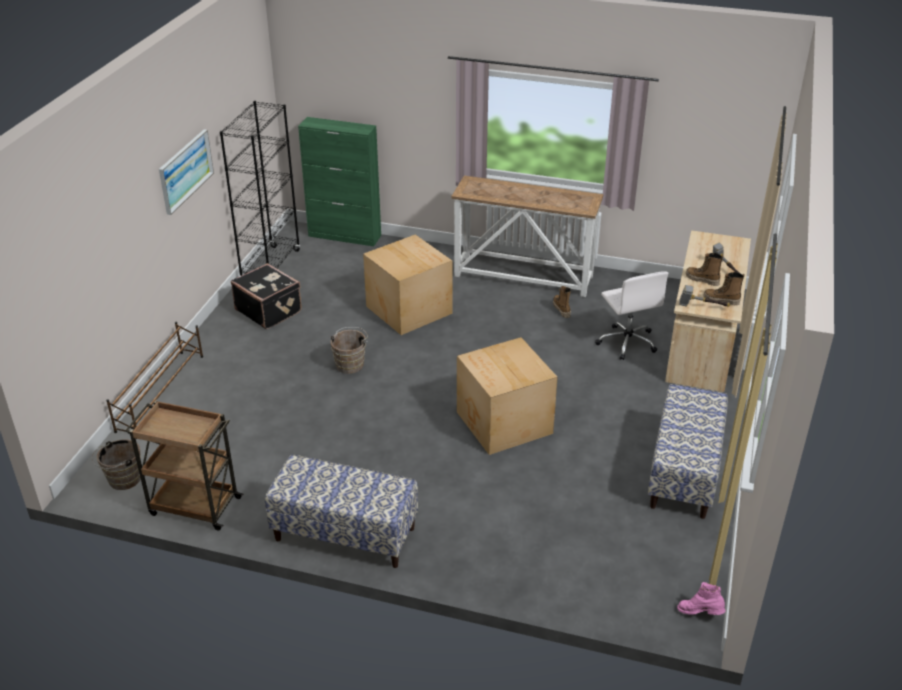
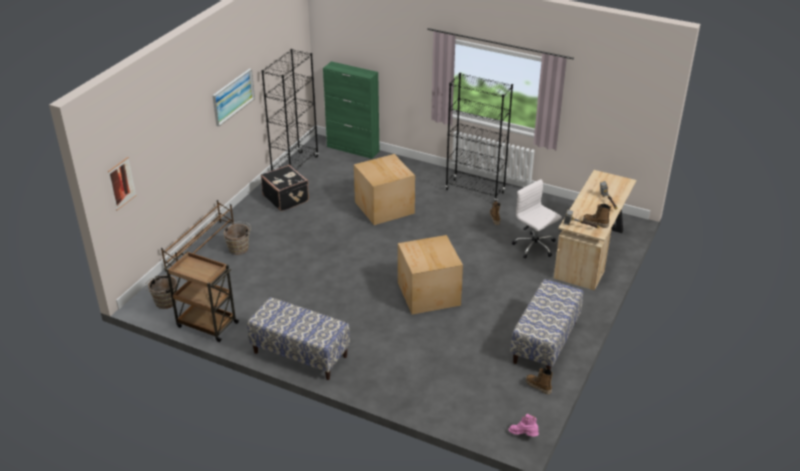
camera: 10 degrees right, 0 degrees up
brown bucket [330,327,368,374] -> brown bucket moved to [224,222,251,255]
console table [451,176,604,297] -> black bookcase [445,73,513,202]
white office chair [595,271,669,360] -> white office chair turned 150 degrees clockwise [512,179,562,259]
boot [686,253,723,286] -> boot moved to [526,368,553,394]
none -> picture [108,157,136,210]

